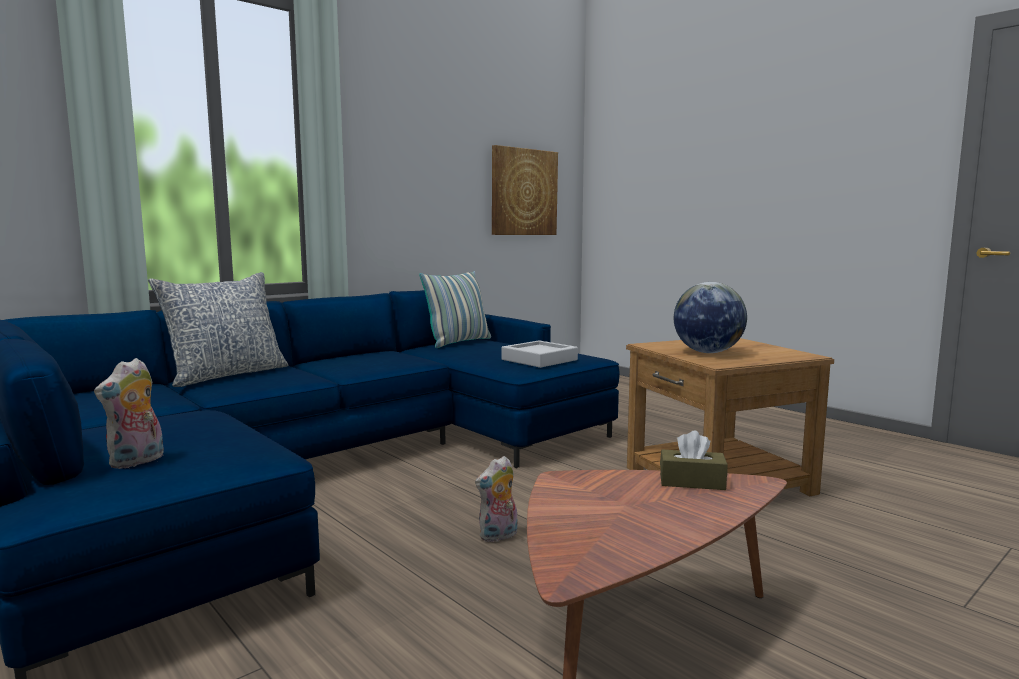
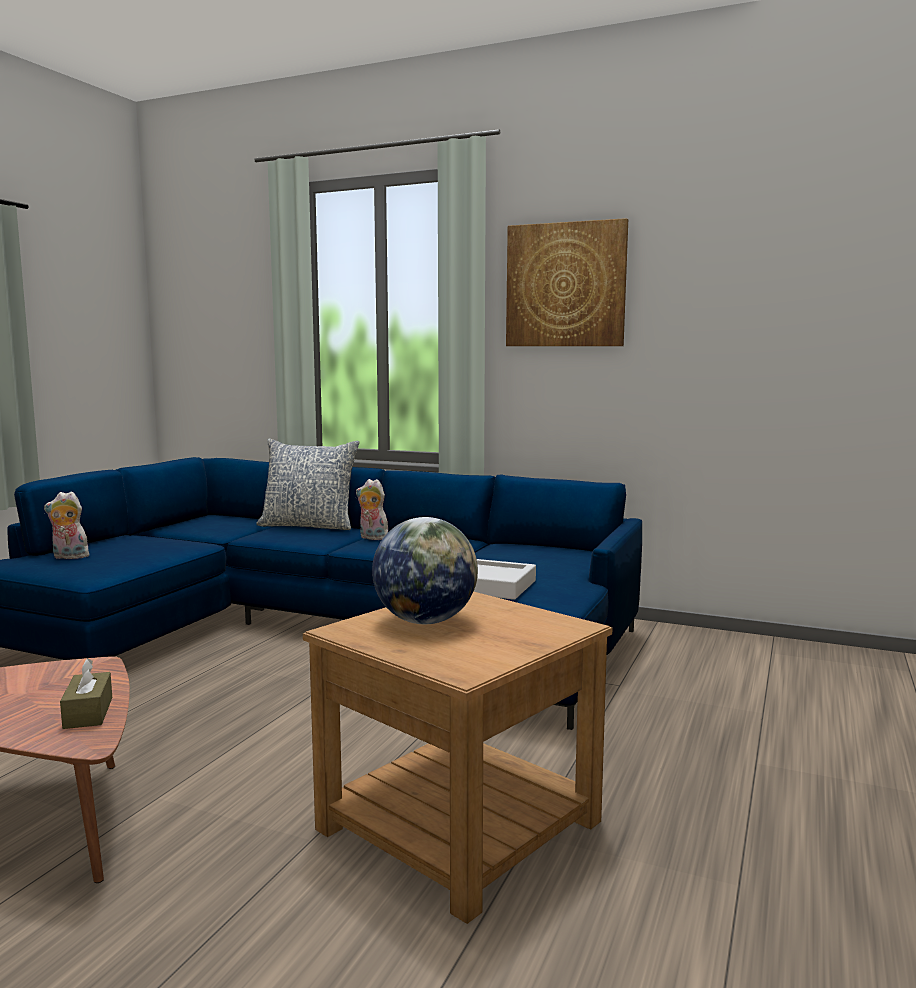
camera: 65 degrees right, 0 degrees up
pillow [419,271,491,348] -> none
plush toy [475,456,518,543] -> plush toy moved to [356,479,388,540]
picture [492,145,558,235] -> picture moved to [506,218,628,346]

